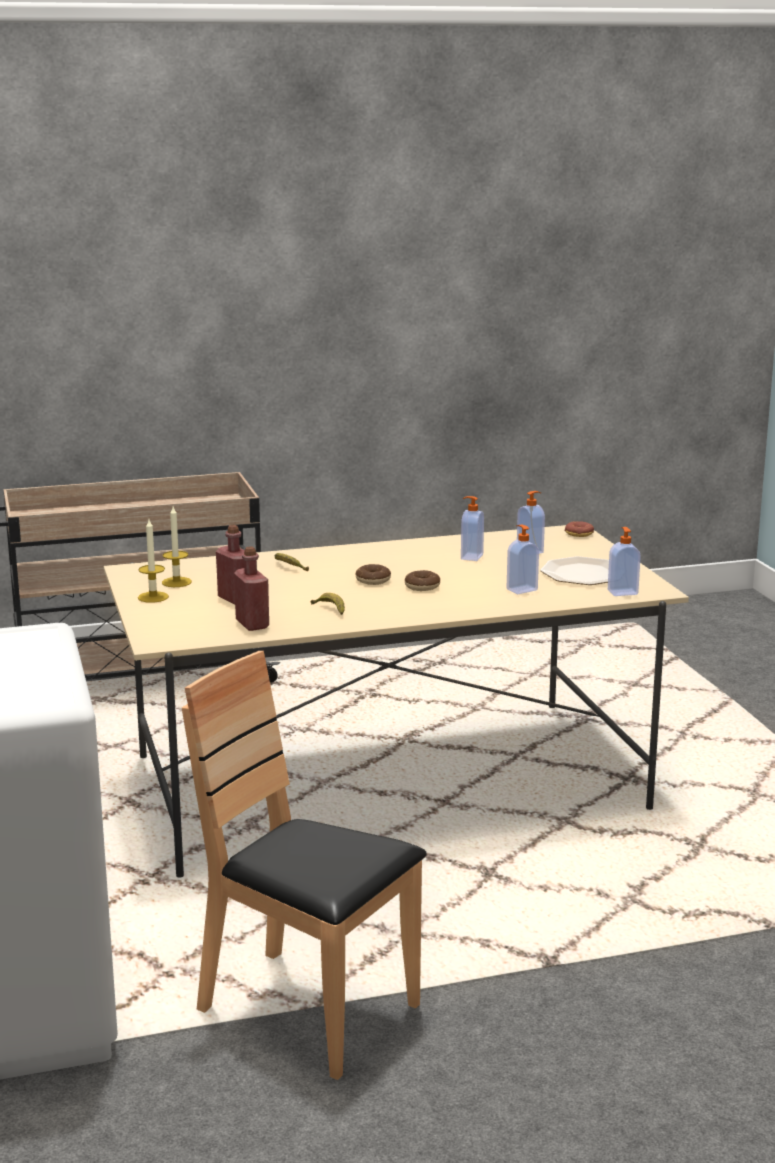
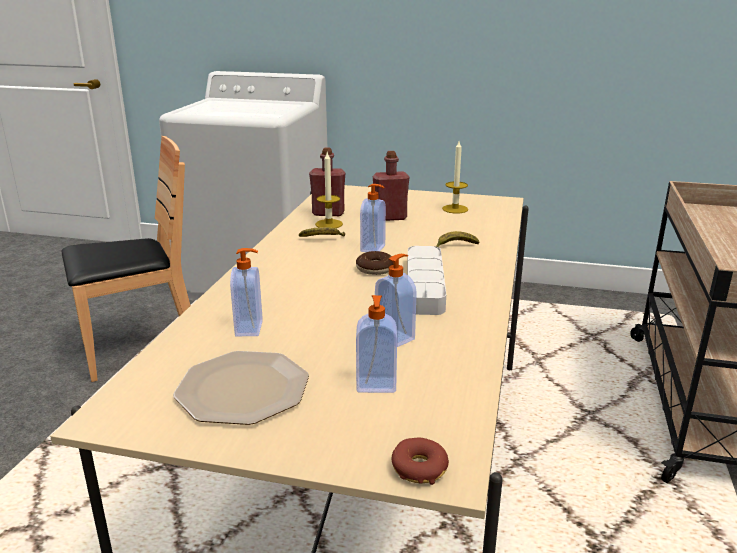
camera: 120 degrees right, 5 degrees up
candle [138,520,169,603] -> candle moved to [315,152,343,228]
donut [405,570,440,591] -> none
soap dispenser [608,527,641,596] -> soap dispenser moved to [360,184,386,252]
none -> grey tray [407,246,446,315]

